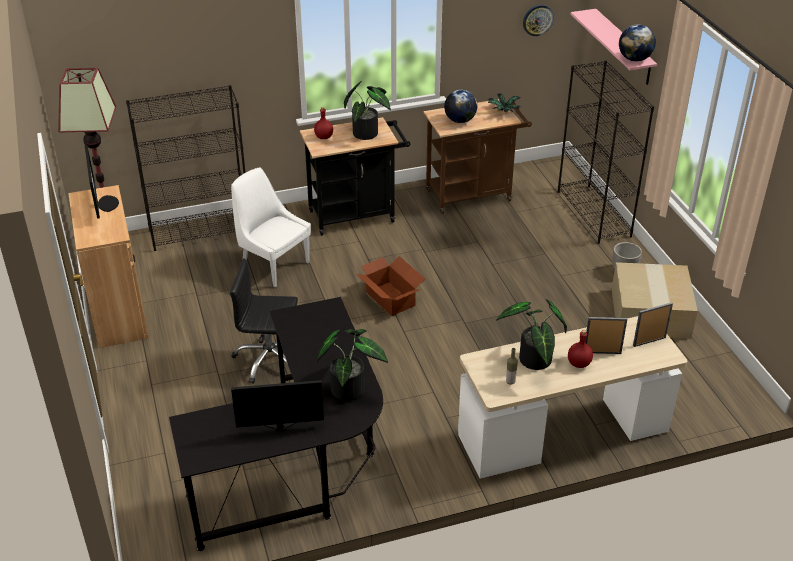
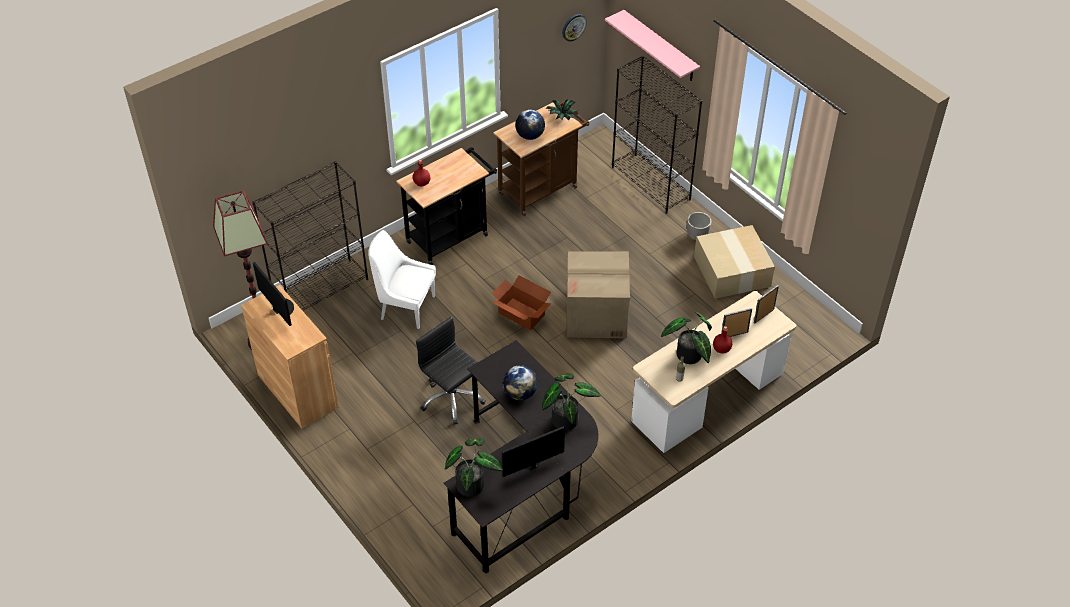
camera: 20 degrees left, 10 degrees up
black office chair [230,258,298,384] -> black office chair turned 60 degrees clockwise [416,316,486,424]
potted plant [344,81,391,140] -> potted plant moved to [445,438,503,497]
globe [619,25,656,62] -> globe moved to [503,365,538,400]
none -> cardboard box [566,251,630,339]

